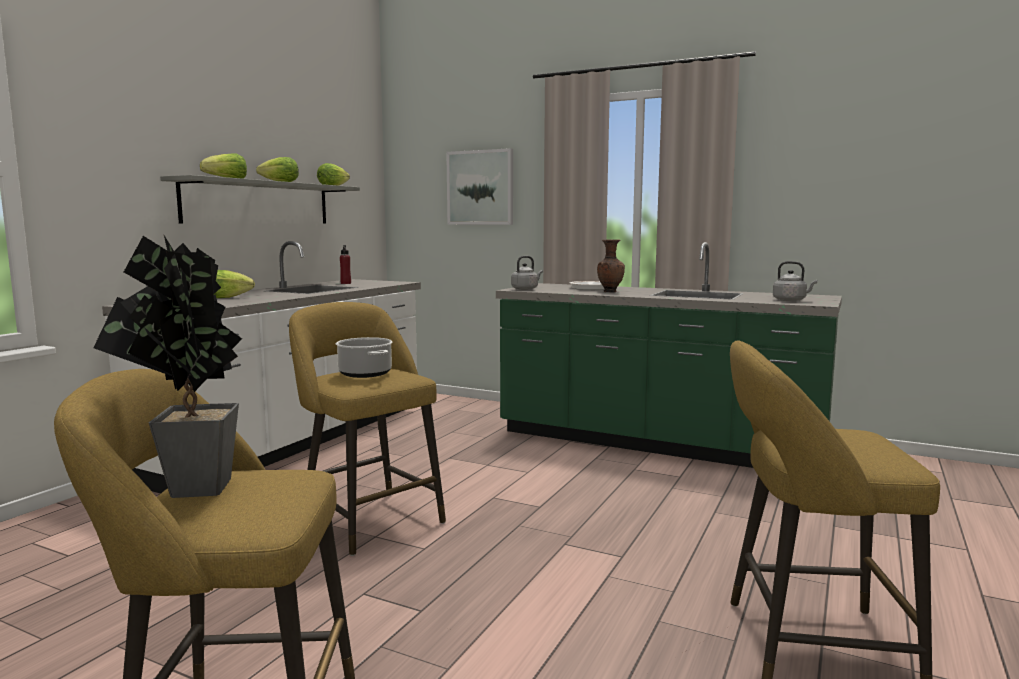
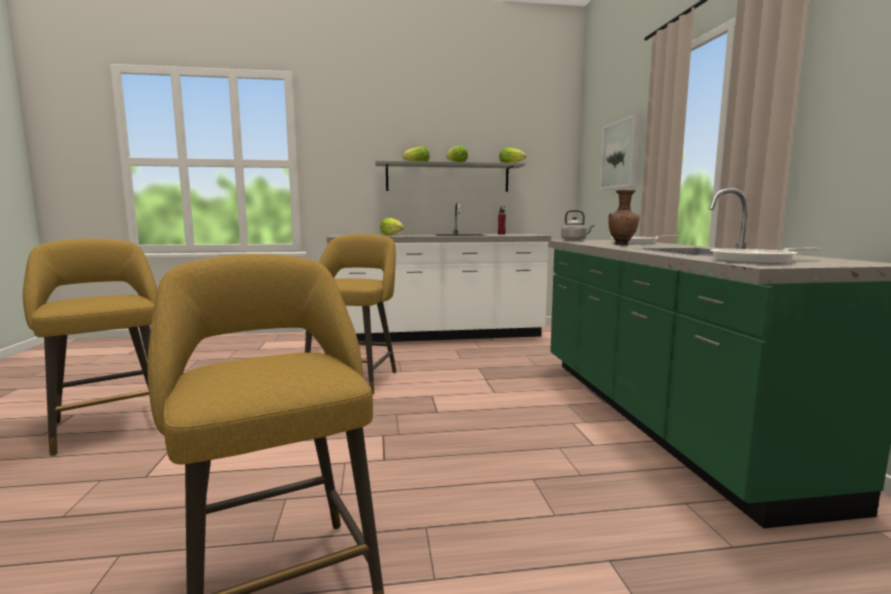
camera: 55 degrees right, 0 degrees up
potted plant [93,235,242,498] -> none
cooking pot [336,337,393,378] -> none
grey kettle [773,261,817,301] -> frying pan [710,248,820,264]

